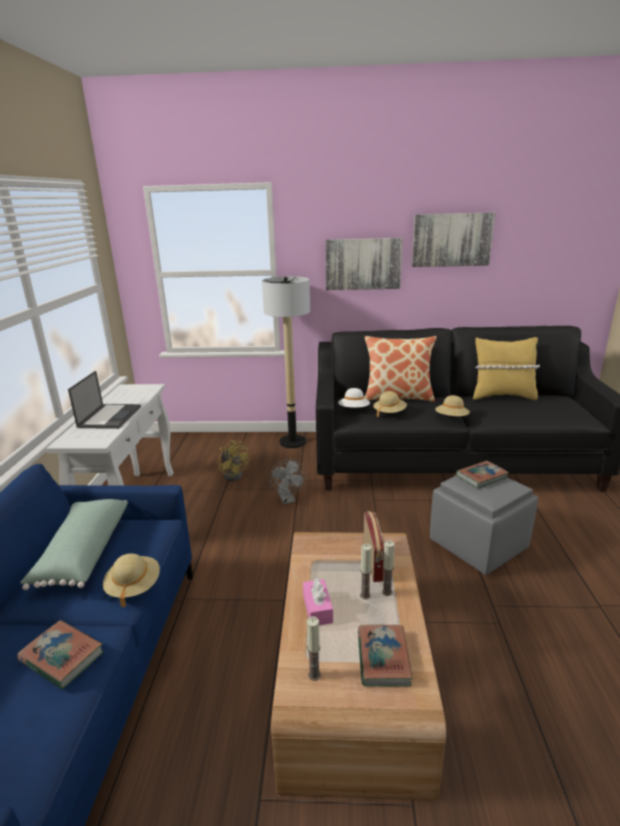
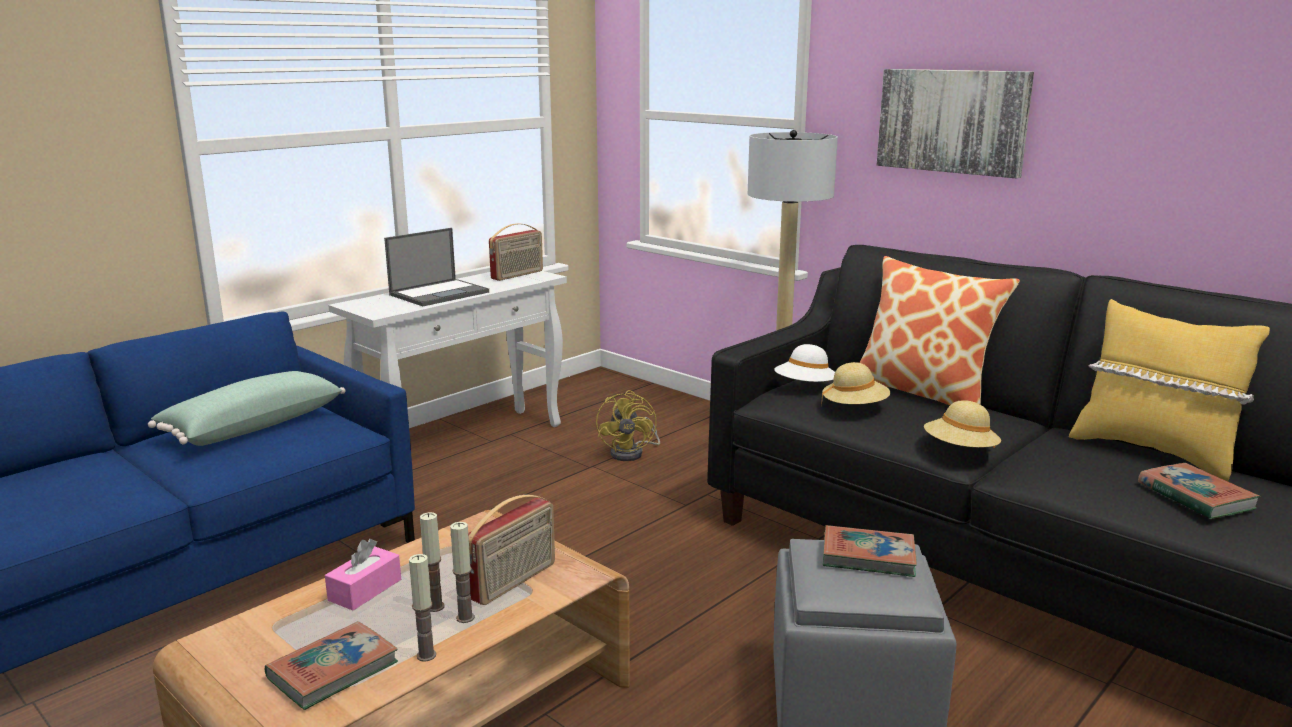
camera: 40 degrees right, 5 degrees down
book [17,620,104,689] -> book moved to [1138,463,1261,519]
beige hat [103,553,160,608] -> none
grey fan [269,459,306,504] -> none
candle [307,617,321,681] -> candle moved to [409,554,436,662]
picture [412,212,495,267] -> none
none -> radio [489,223,543,281]

